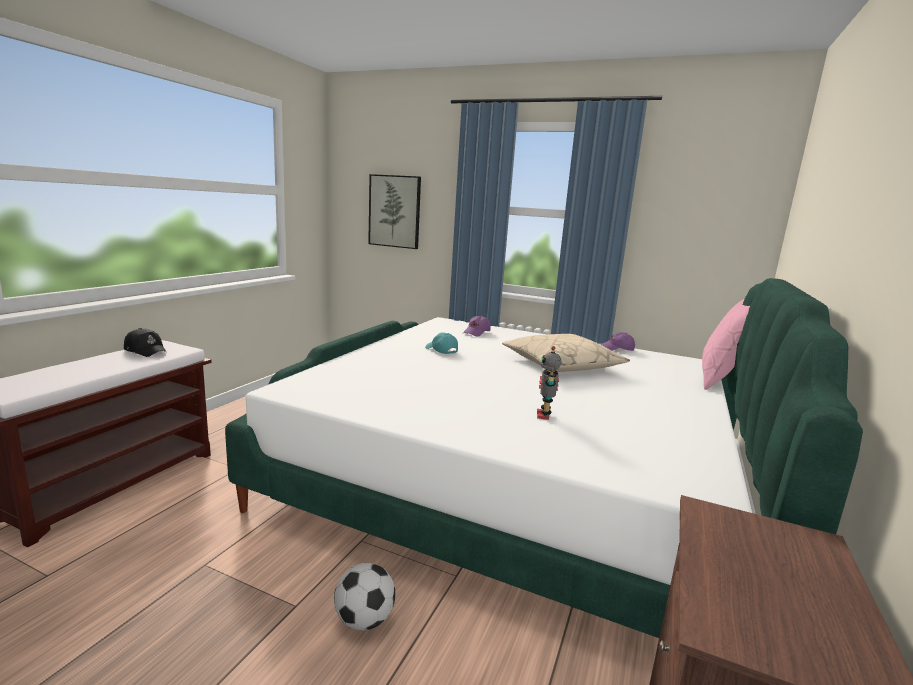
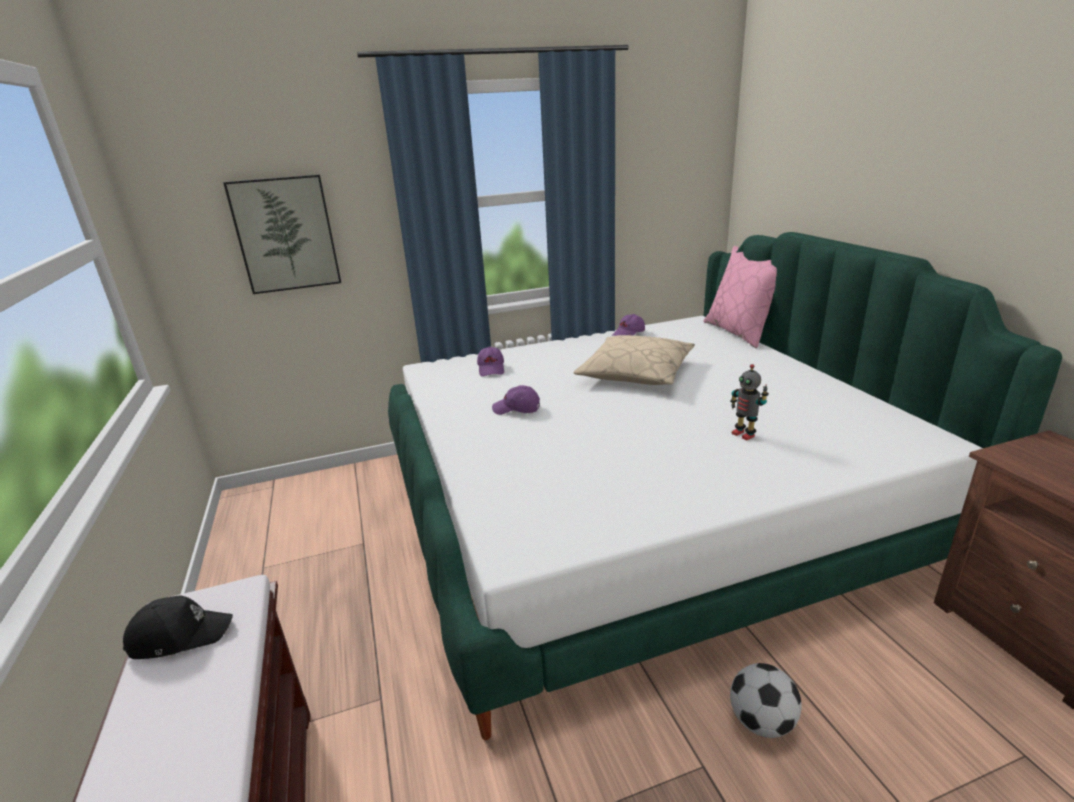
camera: 40 degrees left, 10 degrees up
turquoise cap [425,332,458,354] -> purple cap [492,385,540,415]

